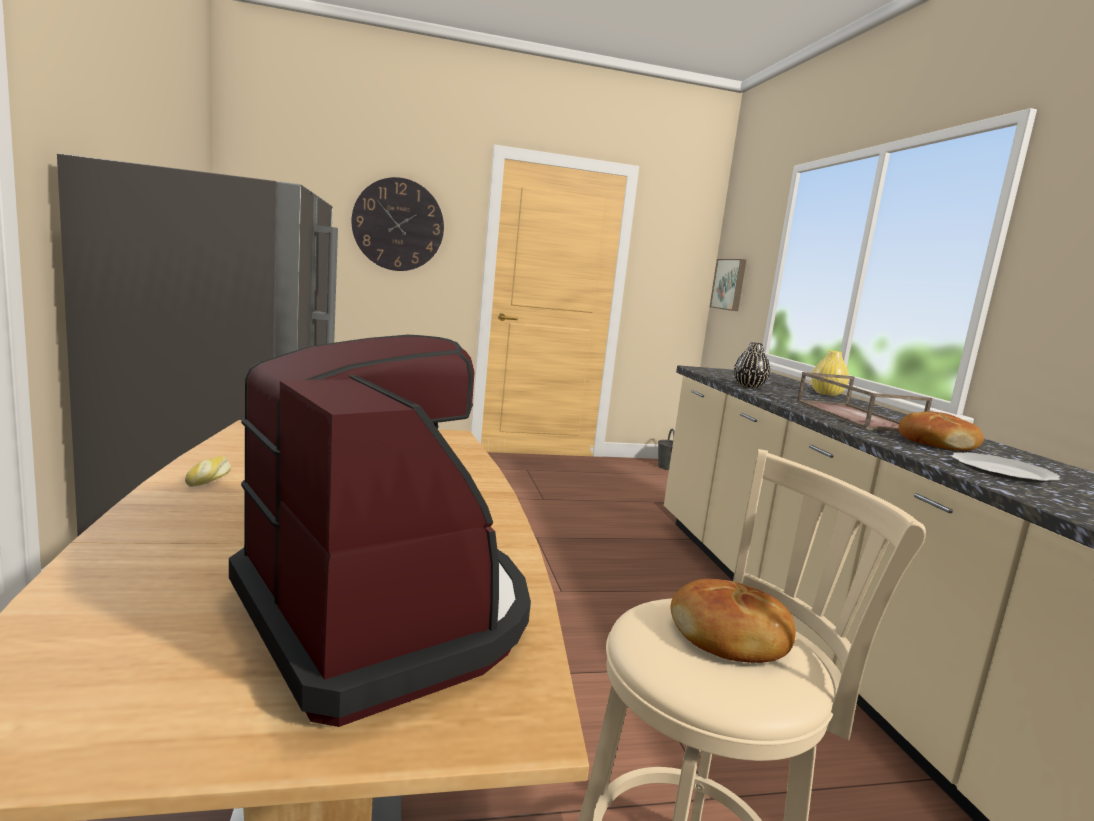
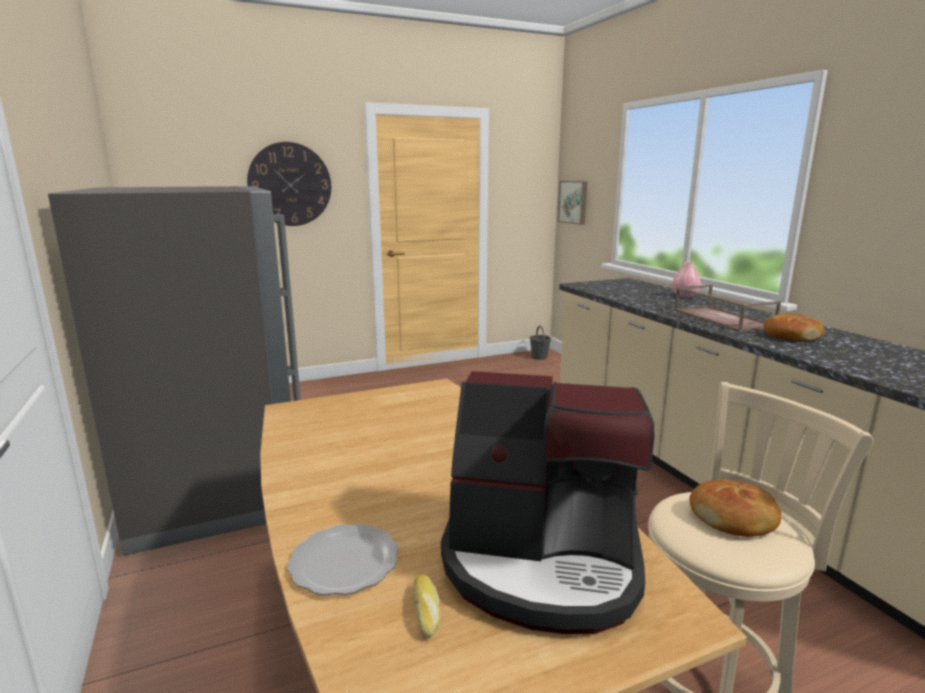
camera: 10 degrees left, 5 degrees up
bread [185,456,231,487] -> bread moved to [414,575,441,638]
coffee machine [229,335,531,727] -> coffee machine turned 150 degrees clockwise [441,371,654,634]
black vase [734,342,770,388] -> none
yellow vase [811,350,849,396] -> pink vase [672,262,701,298]
plate [951,452,1060,483] -> plate moved to [287,524,399,595]

